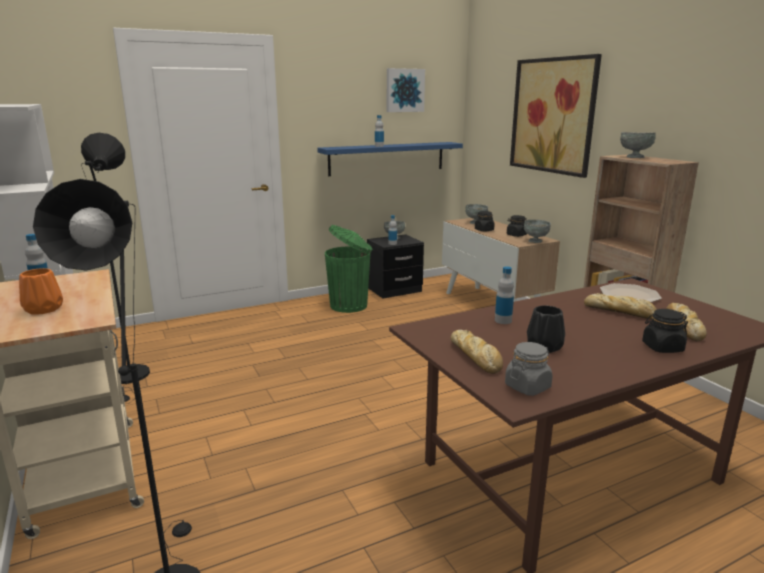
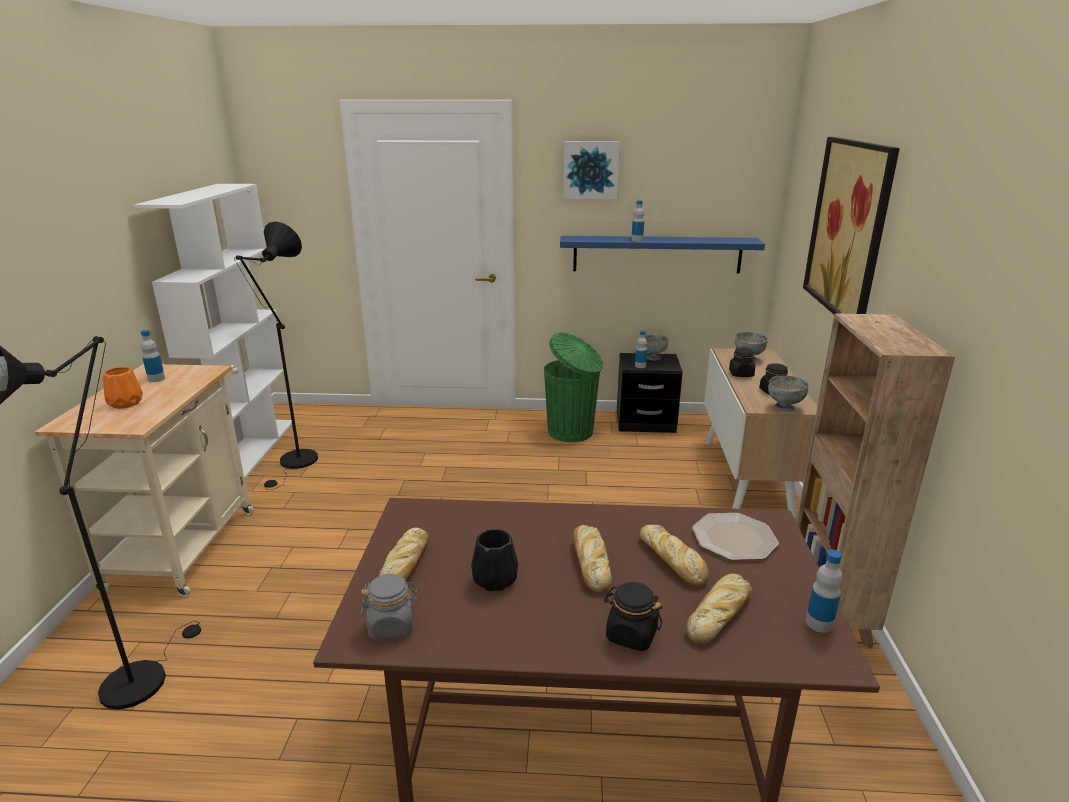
camera: 30 degrees right, 5 degrees up
picture [387,68,425,112] -> picture moved to [563,141,620,199]
bottle [495,267,514,324] -> bottle moved to [806,550,842,633]
grey bowl [620,132,656,158] -> none
none -> bread [573,525,612,594]

